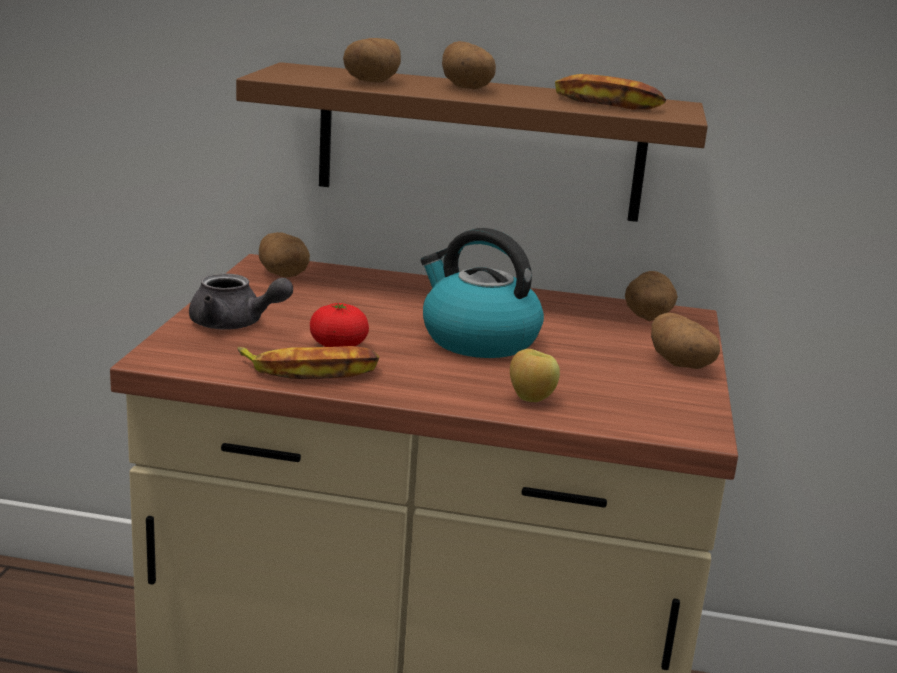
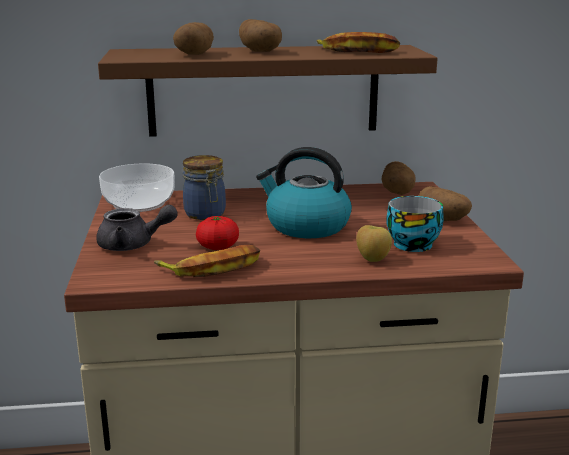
camera: 15 degrees left, 0 degrees up
potato [259,232,310,278] -> bowl [99,163,175,212]
none -> jar [183,155,226,220]
none -> cup [387,196,444,252]

